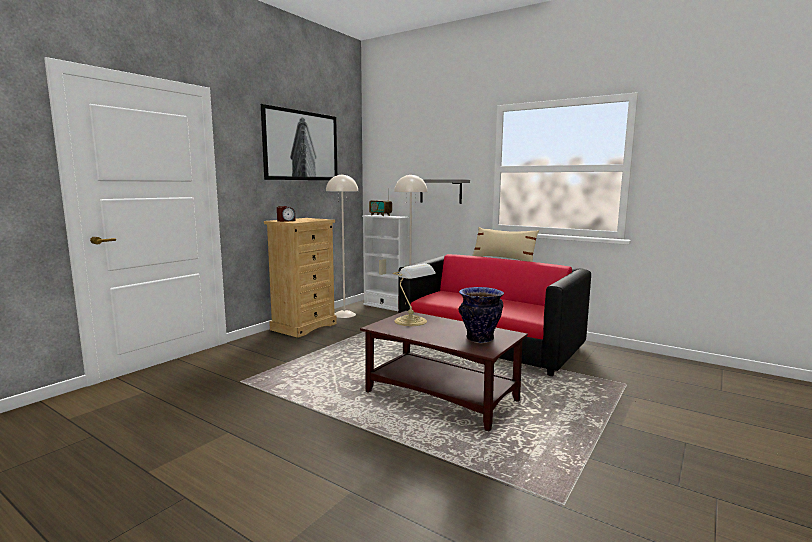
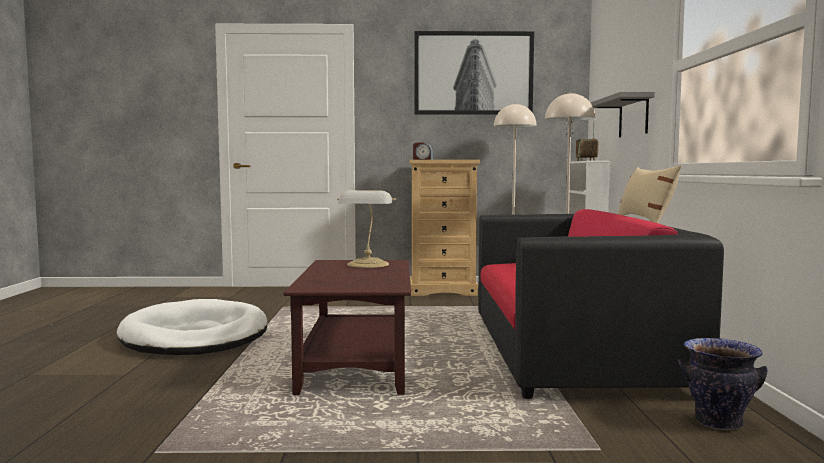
camera: 55 degrees right, 5 degrees down
vase [459,287,504,343] -> vase moved to [678,338,767,430]
none -> white dog bed [117,299,268,355]

